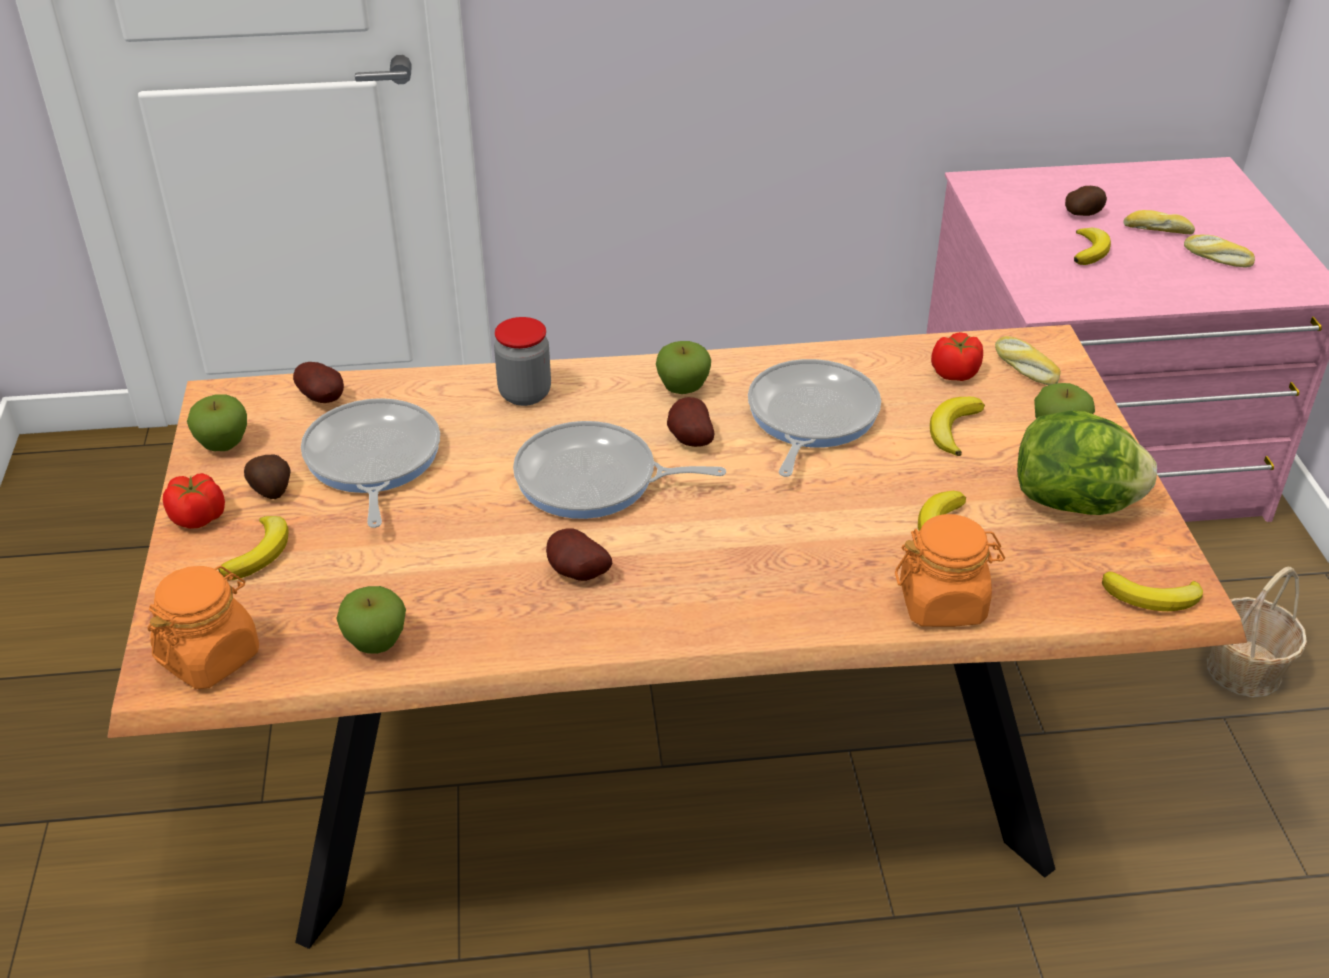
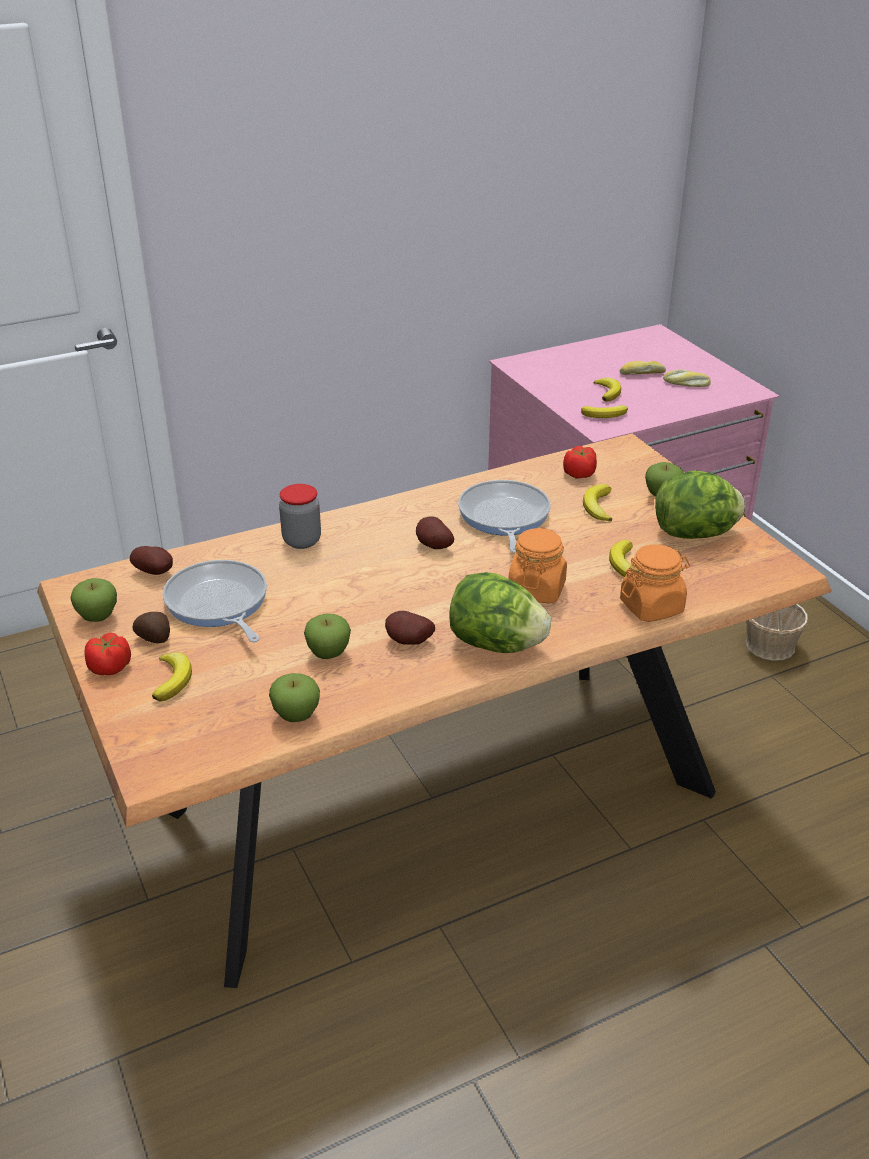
camera: 20 degrees left, 5 degrees down
orange jar [147,566,259,689] -> orange jar moved to [508,528,567,604]
frying pan [513,421,726,519] -> none
apple [656,341,711,394] -> apple moved to [304,613,351,659]
bread [995,336,1061,385] -> none
potato [1065,186,1107,216] -> none
banana [1102,572,1203,611] -> banana moved to [581,405,628,418]
none -> lettuce [449,572,551,653]

